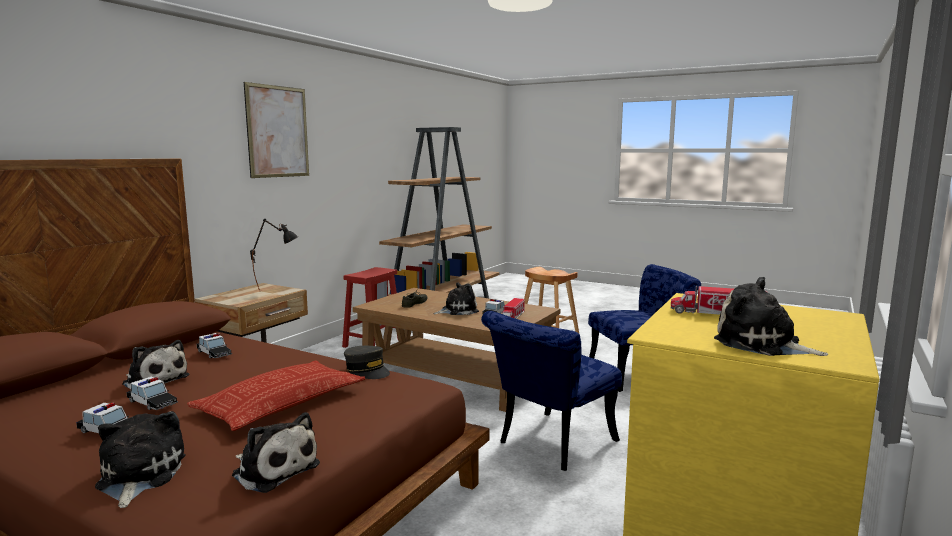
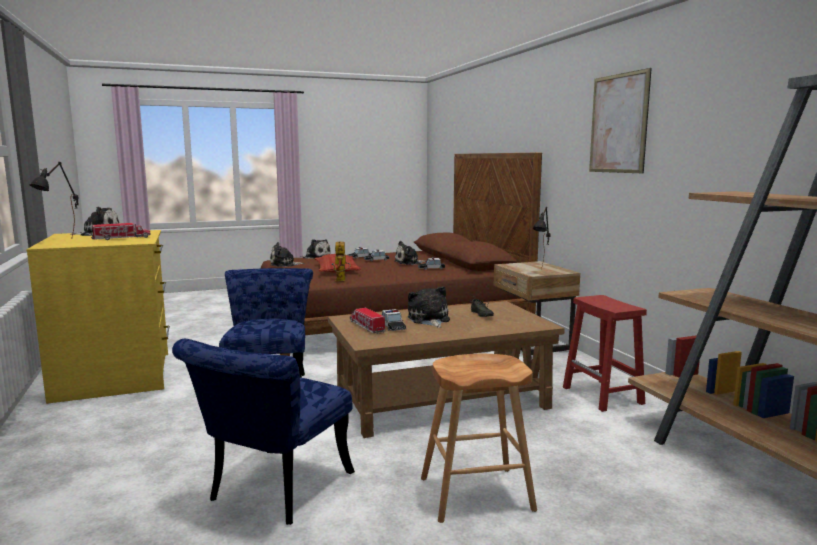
camera: 130 degrees right, 0 degrees up
grey cap [344,346,390,379] -> toy robot [332,241,351,281]
plush toy [434,283,479,315] -> plush toy turned 150 degrees clockwise [408,286,450,328]
none -> black table lamp [30,162,79,239]

